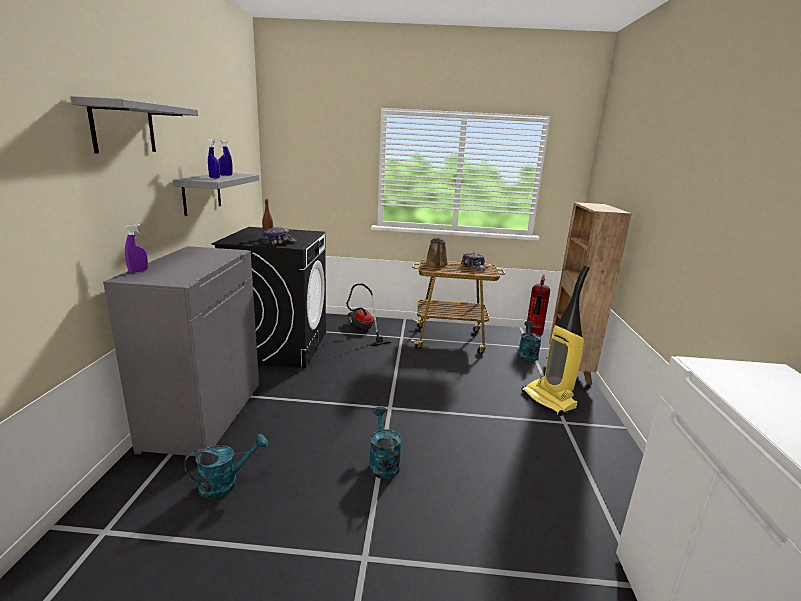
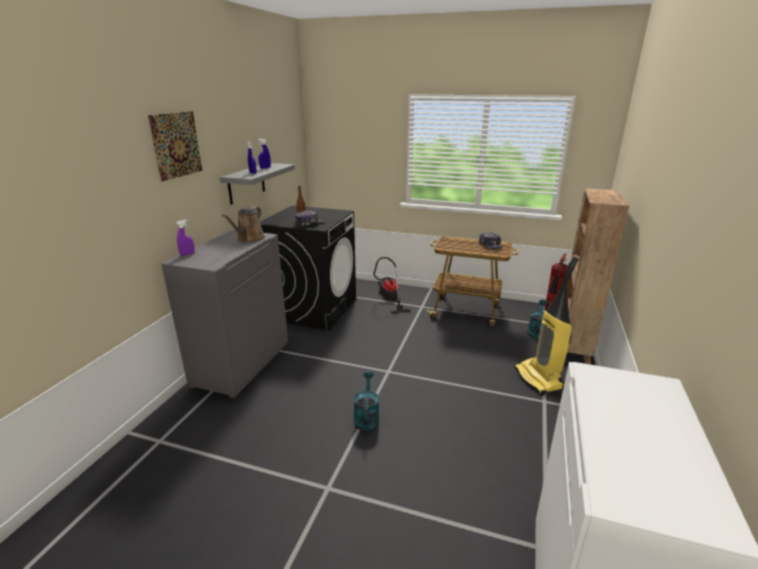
camera: 15 degrees right, 5 degrees up
grey shelf [71,96,198,154] -> picture [148,111,203,181]
turquoise watering can [184,434,268,499] -> none
brown watering can [425,237,448,267] -> brown watering can moved to [222,207,265,243]

